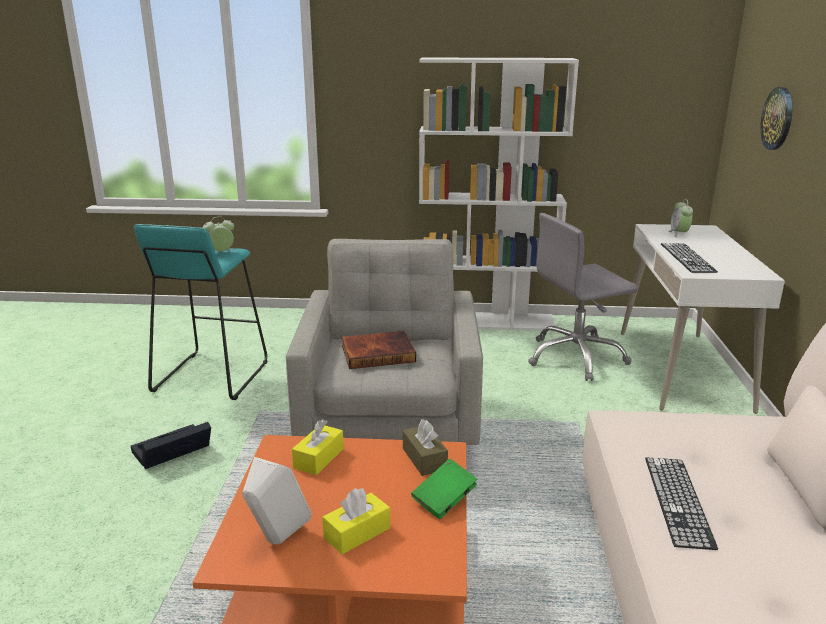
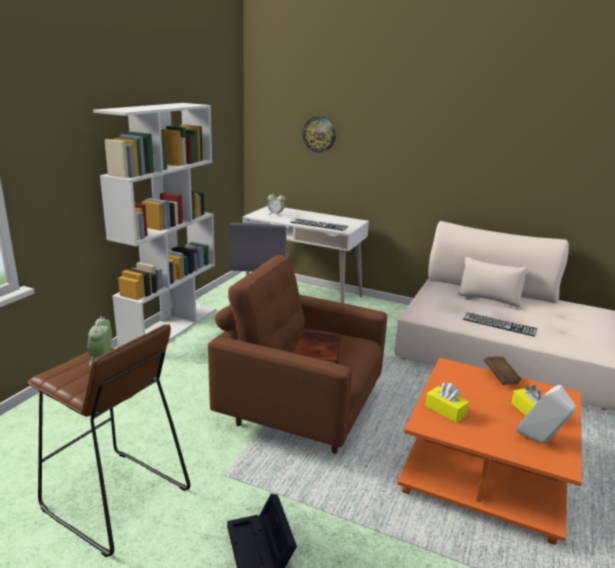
camera: 70 degrees left, 0 degrees up
turquoise stool [134,224,267,400] -> brown stool [28,324,191,557]
grey armchair [286,239,483,445] -> brown armchair [208,255,387,454]
brown tissue box [403,419,448,476] -> none
green book [411,459,477,519] -> brown book [484,357,522,385]

